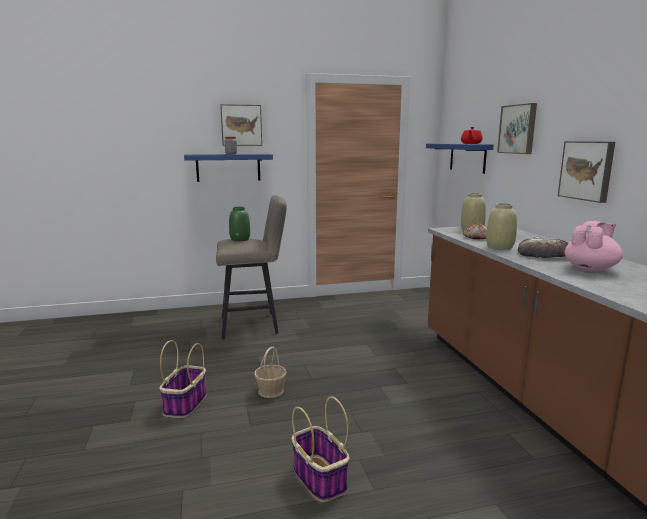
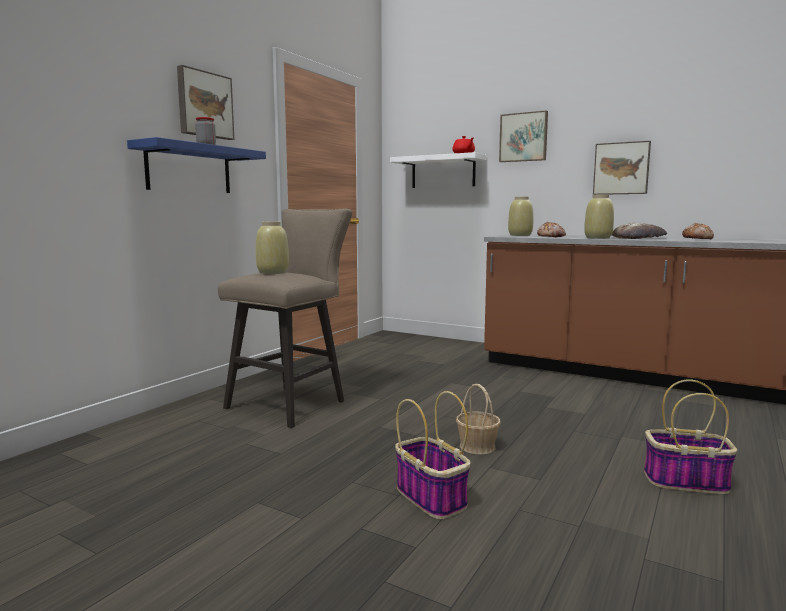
camera: 45 degrees left, 5 degrees down
green vase [229,207,250,241] -> beige vase [256,221,289,274]
blue shelf [426,143,494,174] -> white shelf [390,152,486,188]
pink teapot [565,221,623,271] -> bread [682,223,714,240]

